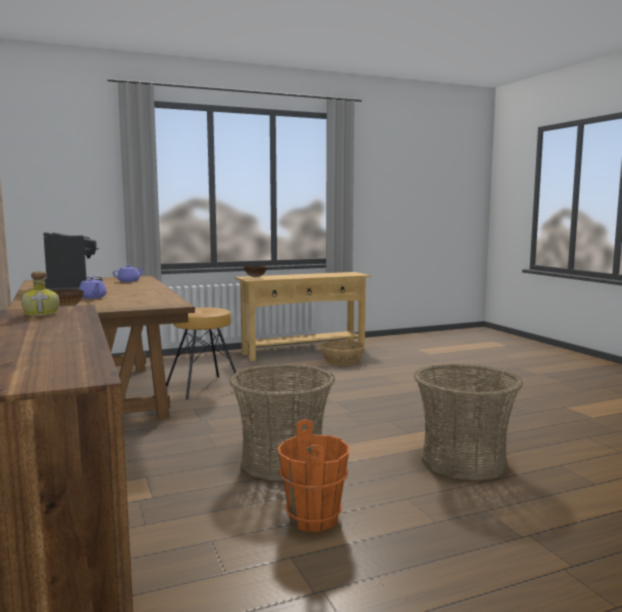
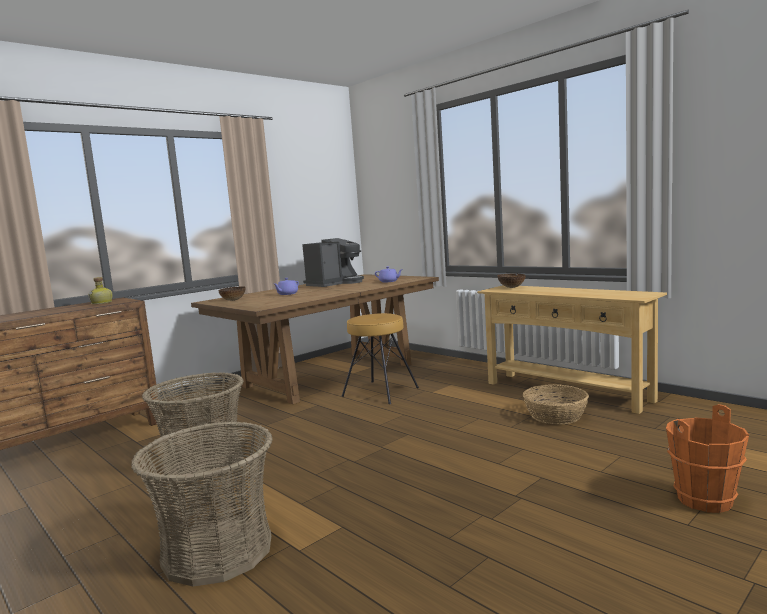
camera: 70 degrees right, 0 degrees up
orange bucket [278,419,349,532] -> orange bucket moved to [666,404,749,513]

